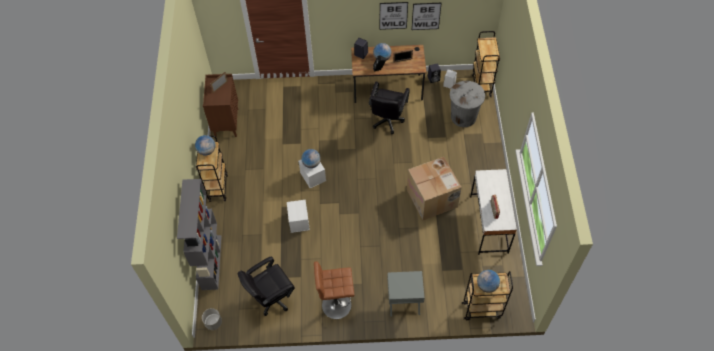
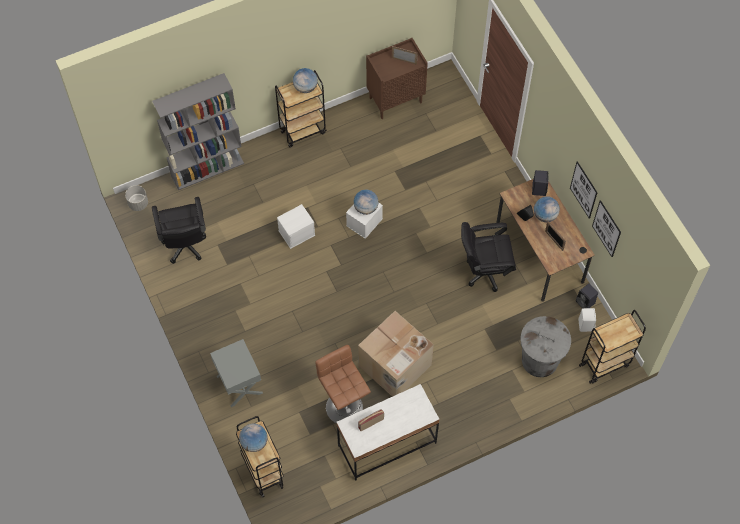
camera: 65 degrees right, 5 degrees up
black office chair [237,257,295,316] -> black office chair turned 135 degrees counterclockwise [152,197,206,264]
brown stool [314,261,354,319] -> brown stool moved to [315,345,371,423]

